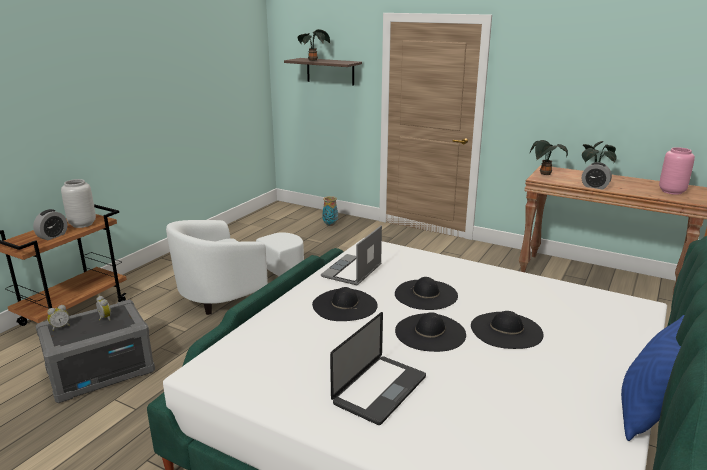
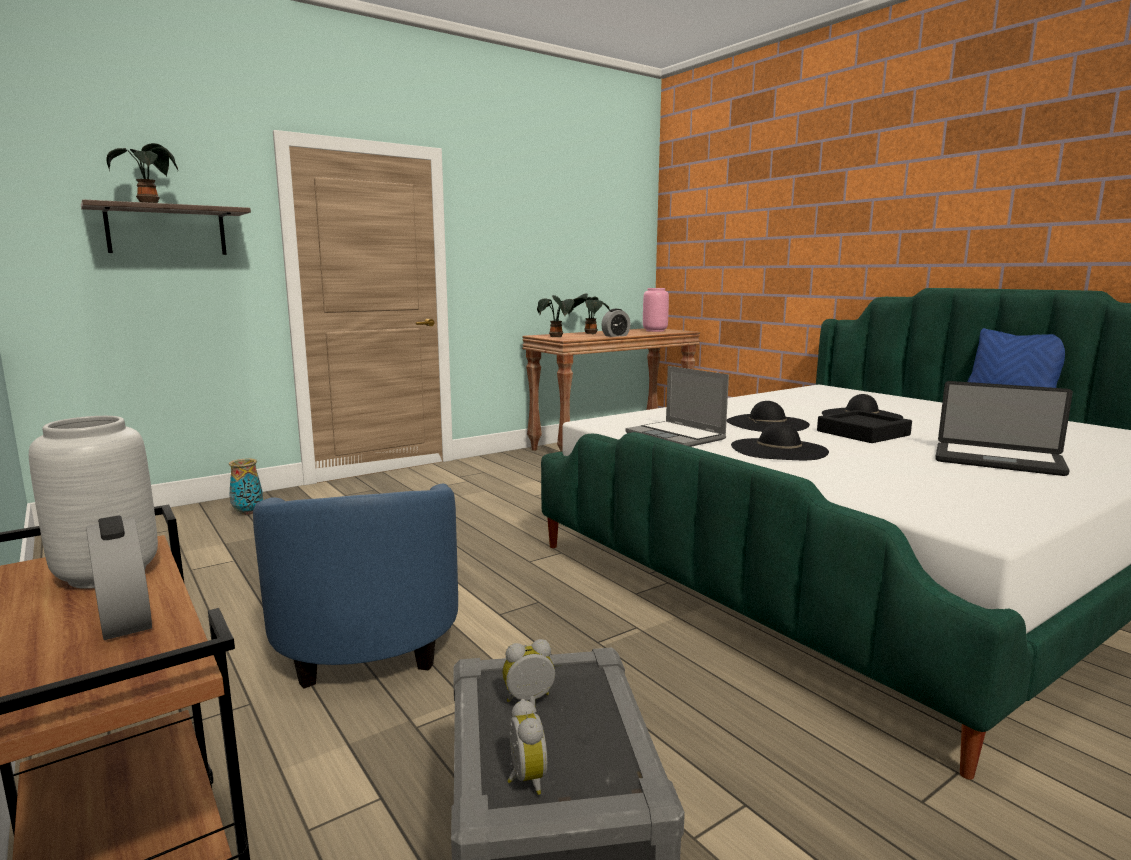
camera: 65 degrees left, 10 degrees down
white armchair [166,220,304,315] -> blue armchair [253,484,458,689]
laptop [330,312,426,425] -> laptop turned 150 degrees clockwise [935,381,1073,476]
black hat [395,312,466,352] -> black tray [817,410,912,443]

